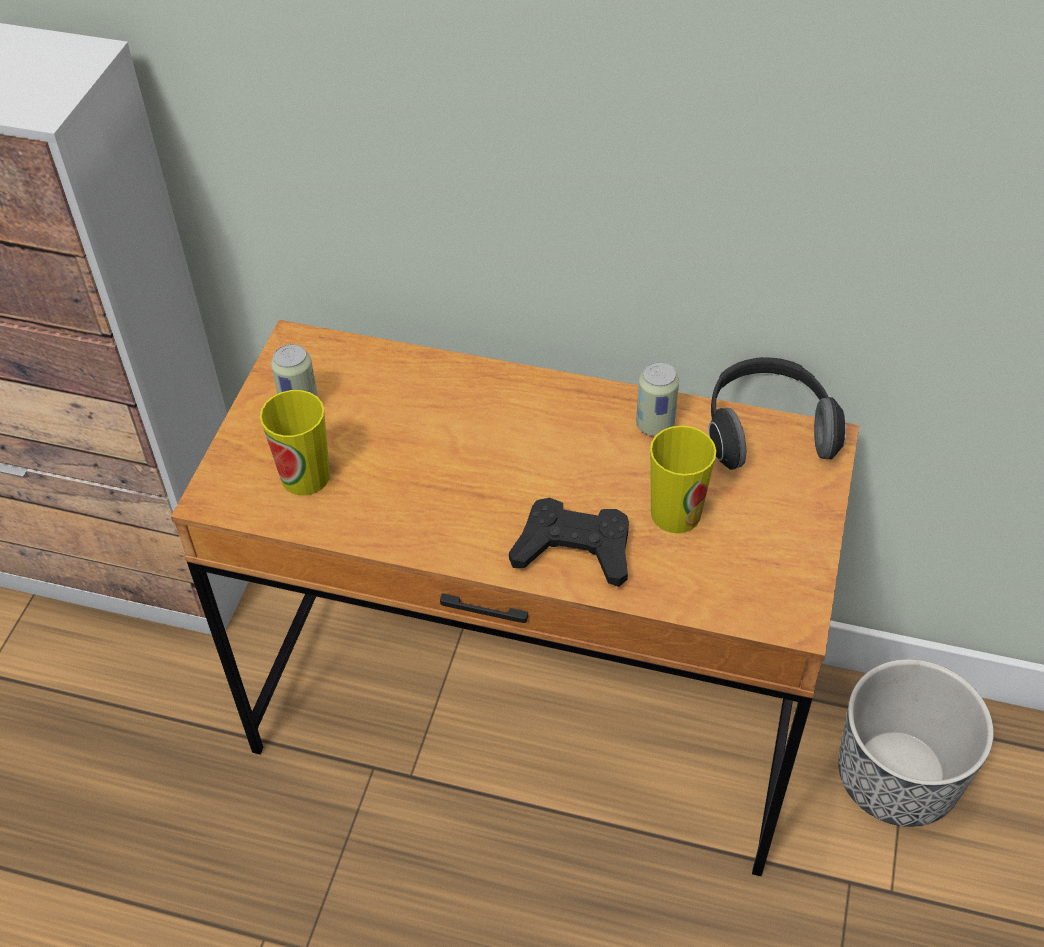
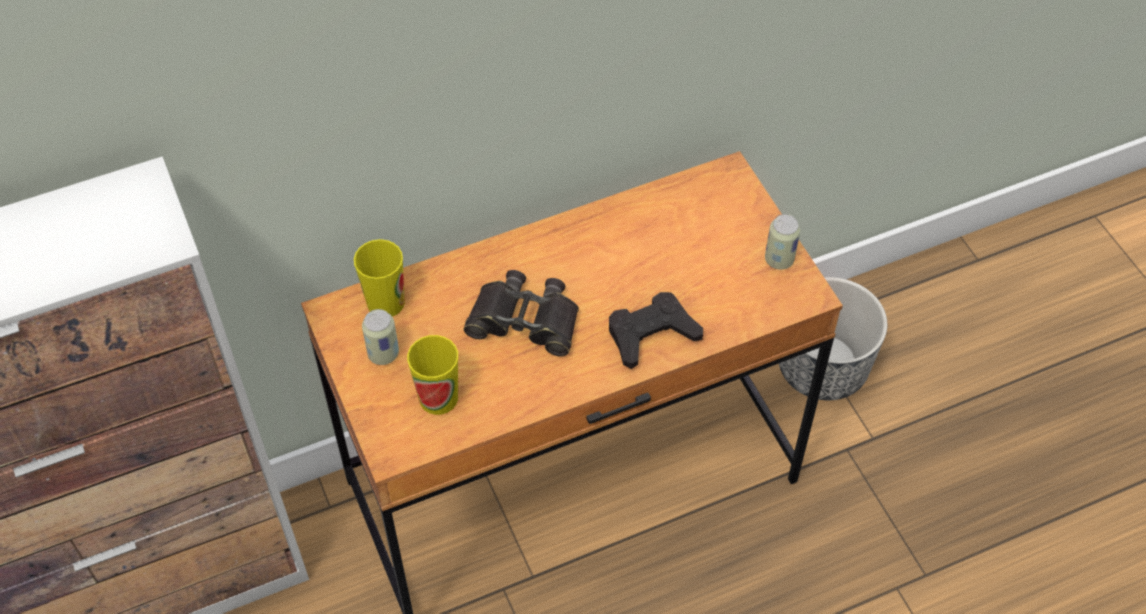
camera: 40 degrees left, 5 degrees up
can [636,362,679,436] -> can moved to [765,214,800,270]
cup [650,426,716,533] -> cup moved to [354,239,405,317]
headphones [708,357,846,470] -> none
none -> black binoculars [464,270,579,357]

